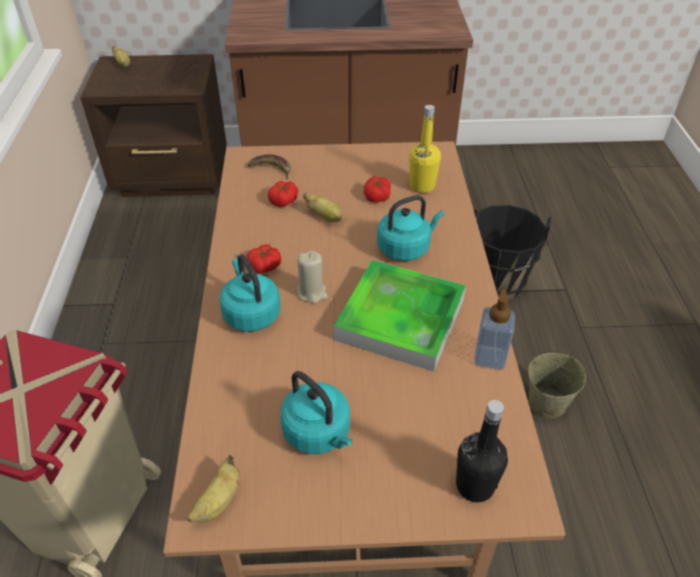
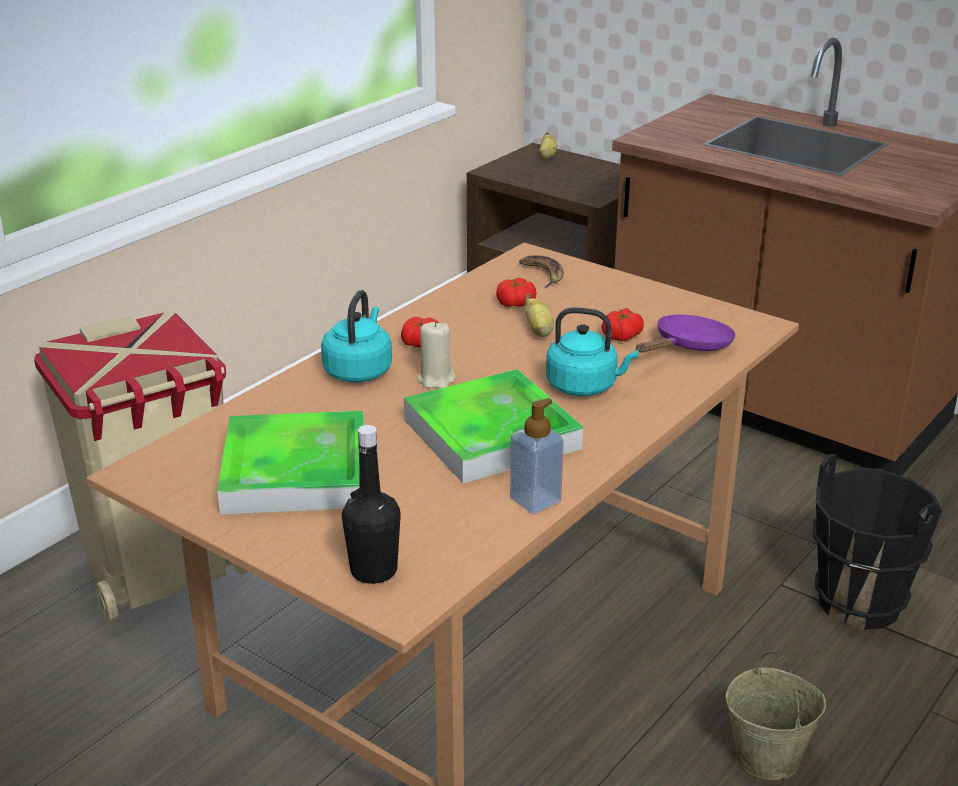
camera: 40 degrees right, 15 degrees down
banana [187,455,240,522] -> none
turquoise kettle [280,371,352,454] -> tray [217,411,364,515]
yellow bottle [409,105,441,193] -> purple frying pan [636,315,736,353]

